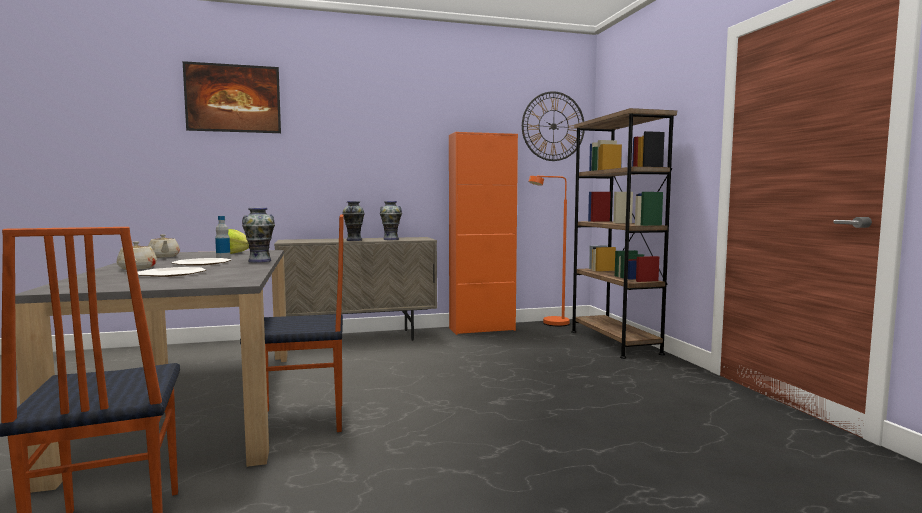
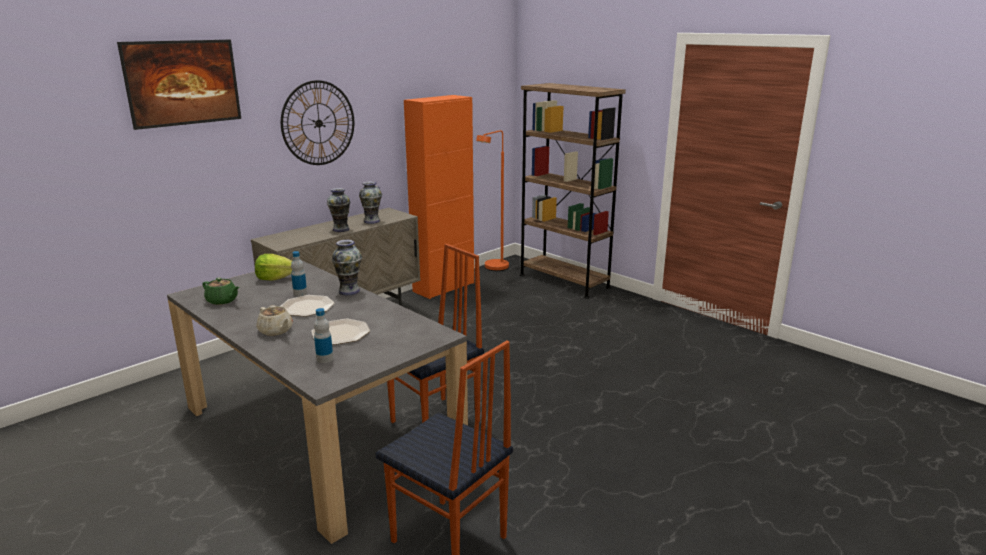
camera: 30 degrees left, 15 degrees up
beige teapot [148,234,180,258] -> green teapot [202,277,239,305]
wall clock [522,91,585,161] -> wall clock moved to [281,80,354,165]
none -> bottle [314,308,333,363]

